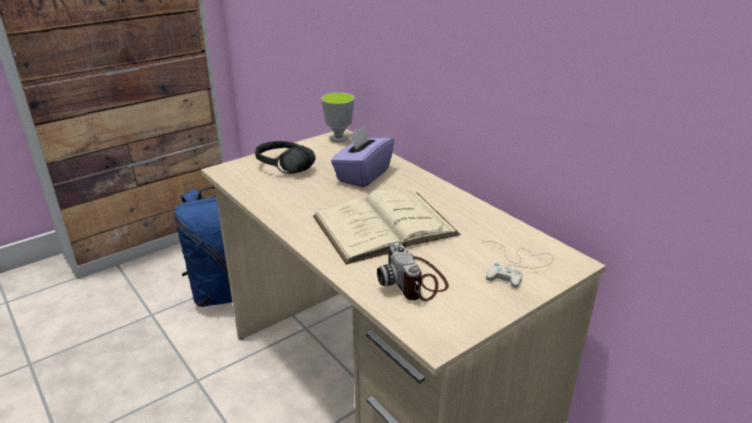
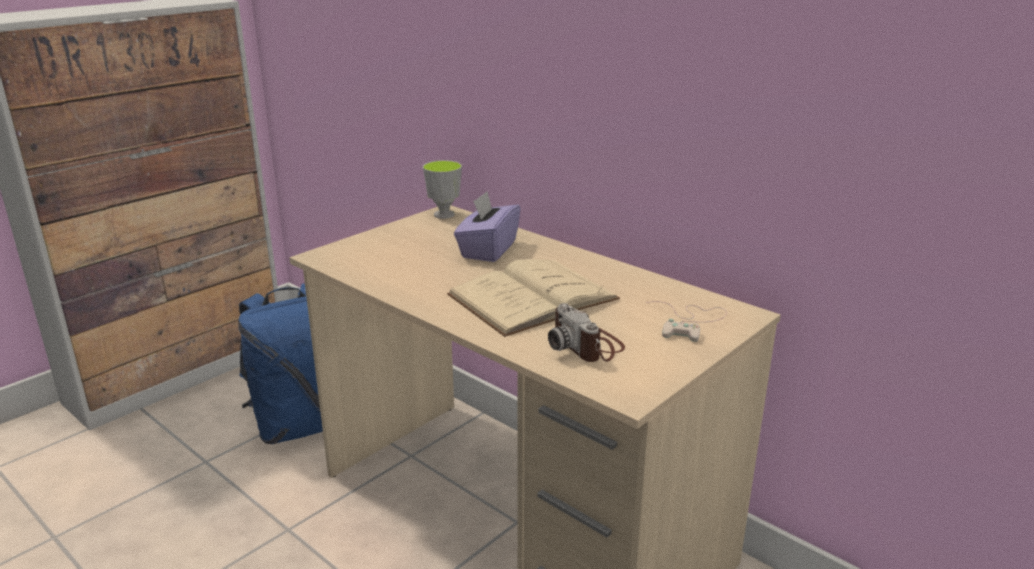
camera: 10 degrees left, 5 degrees down
black headphones [255,141,315,174] -> none

